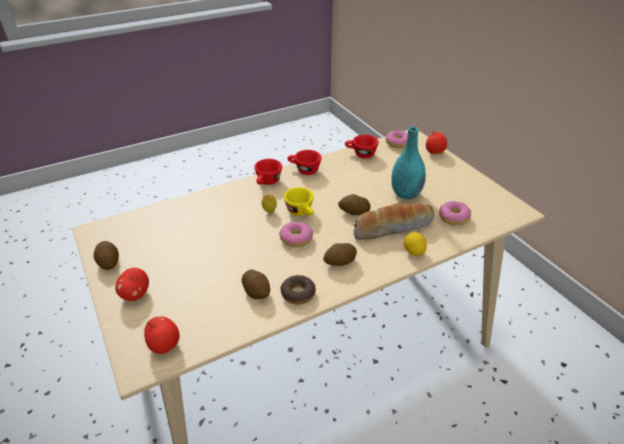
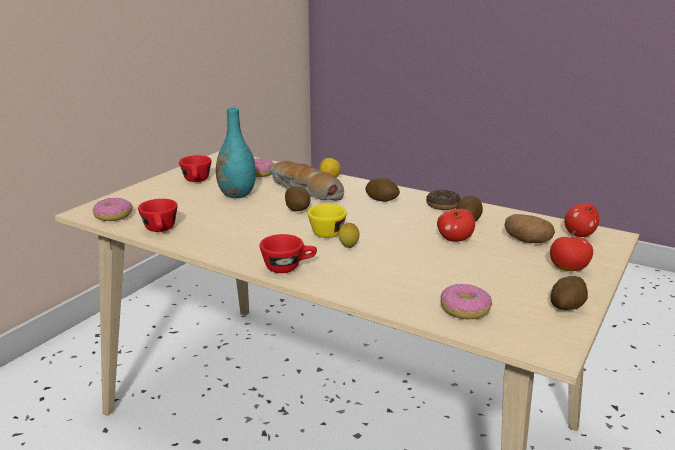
camera: 120 degrees left, 15 degrees down
donut [279,222,313,247] -> donut moved to [441,284,492,319]
red cup [287,150,321,175] -> red cup moved to [179,155,212,182]
apple [426,130,447,154] -> apple moved to [437,209,475,242]
none -> potato [504,214,555,243]

